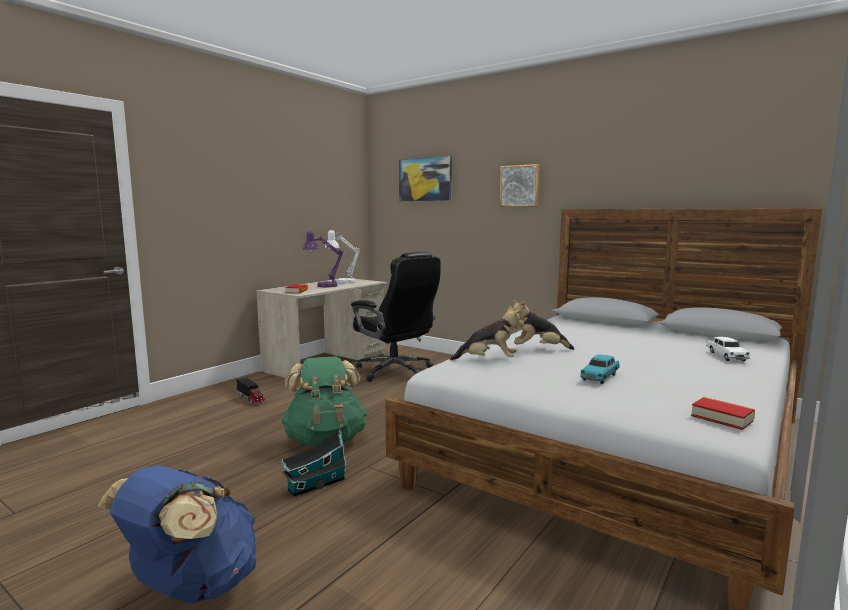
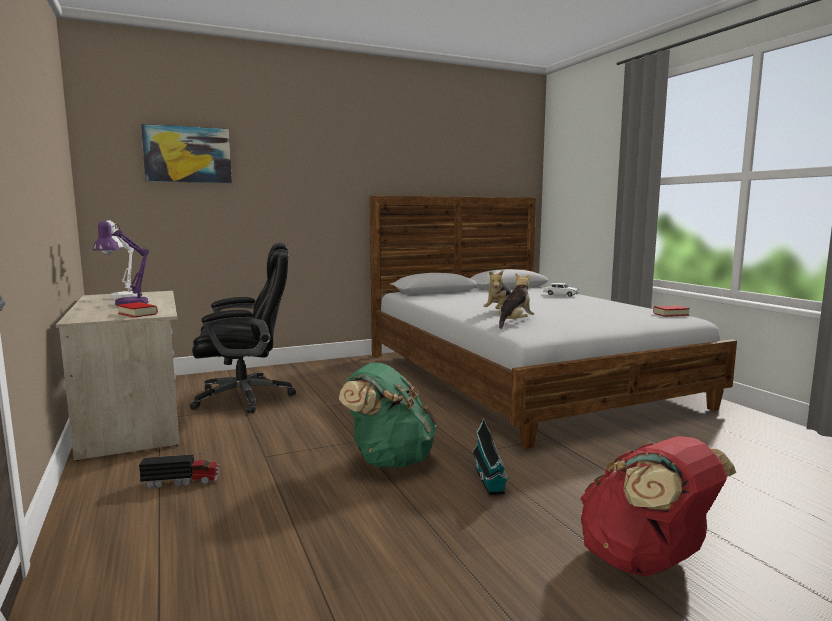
camera: 60 degrees left, 0 degrees up
blue backpack [98,465,256,603] -> red backpack [580,436,736,576]
picture [500,164,540,207] -> none
turquoise toy car [580,354,619,384] -> none

